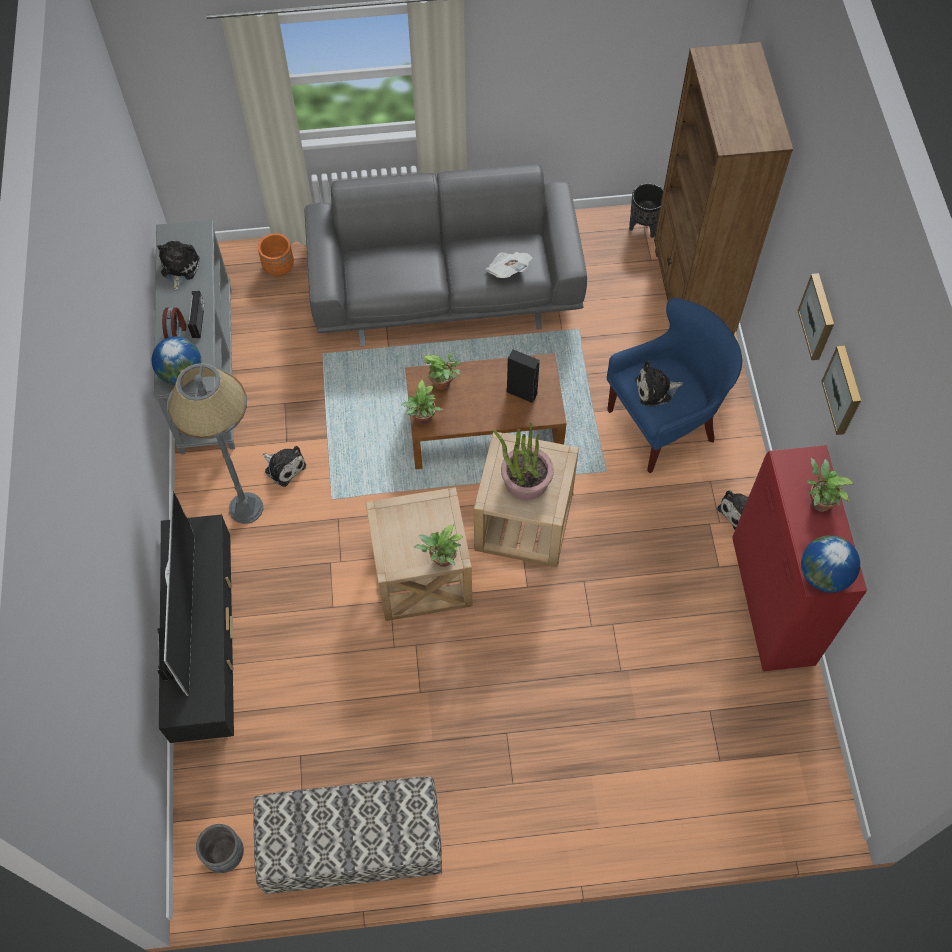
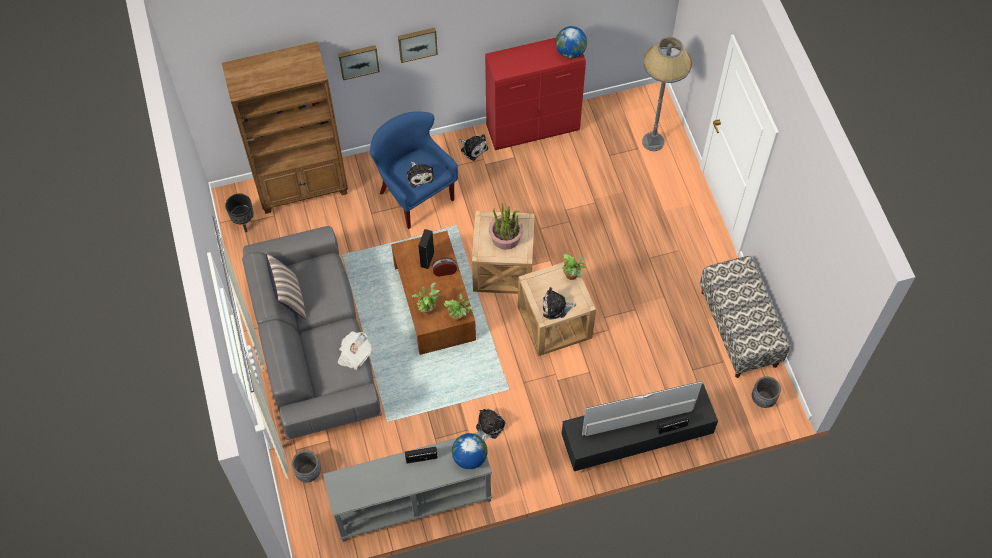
camera: 100 degrees left, 0 degrees up
plush toy [157,241,200,291] -> plush toy moved to [543,287,576,320]
alarm clock [162,307,187,339] -> alarm clock moved to [432,257,457,277]
grey floor lamp [167,363,263,524] -> grey floor lamp moved to [642,37,692,151]
orange planter [258,233,294,276] -> grey planter [292,450,321,482]
newspaper [486,252,533,278] -> newspaper moved to [338,331,372,370]
potted plant [807,458,855,512] -> none
picture [821,346,861,435] -> picture moved to [338,45,380,80]
none -> pillow [266,253,306,320]

